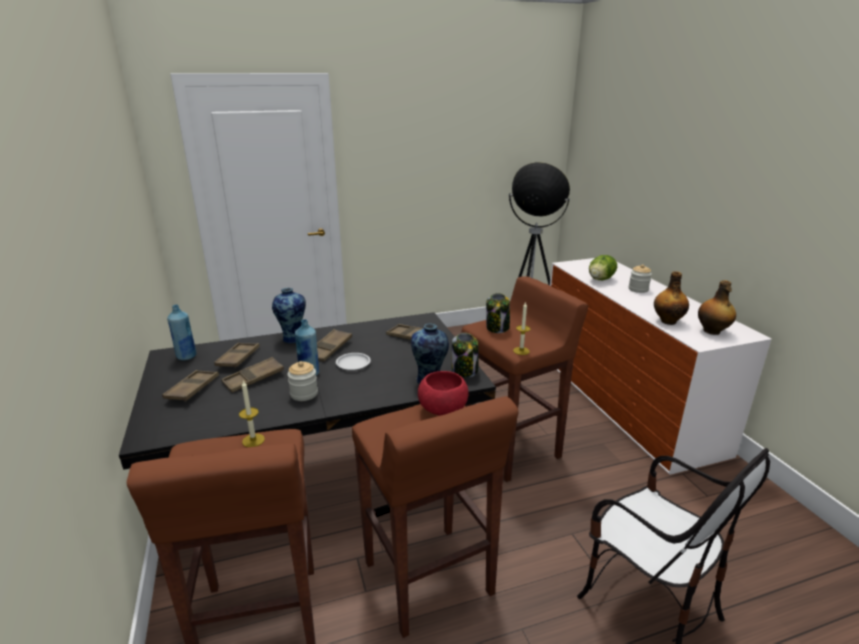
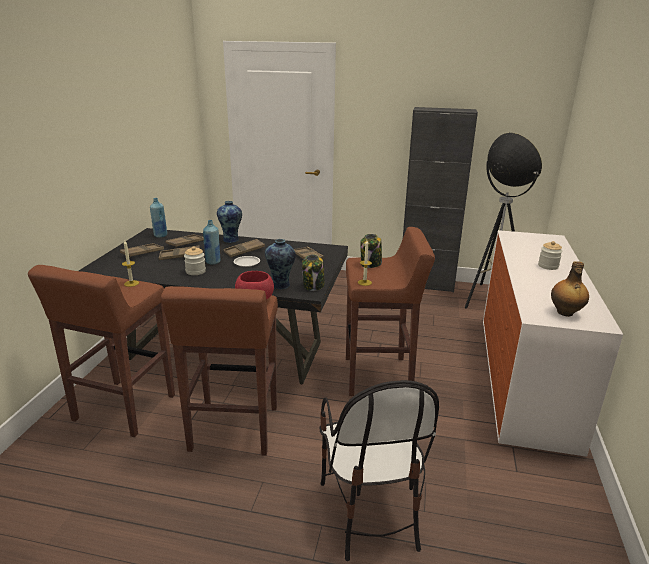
camera: 30 degrees right, 0 degrees up
lettuce [589,255,617,280] -> none
bottle [654,271,689,325] -> none
none -> black cabinet [403,107,478,293]

